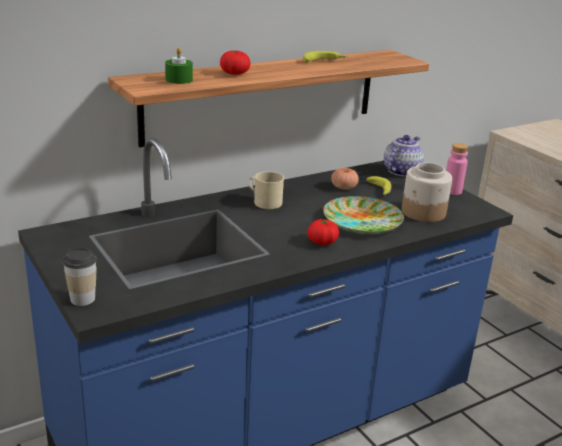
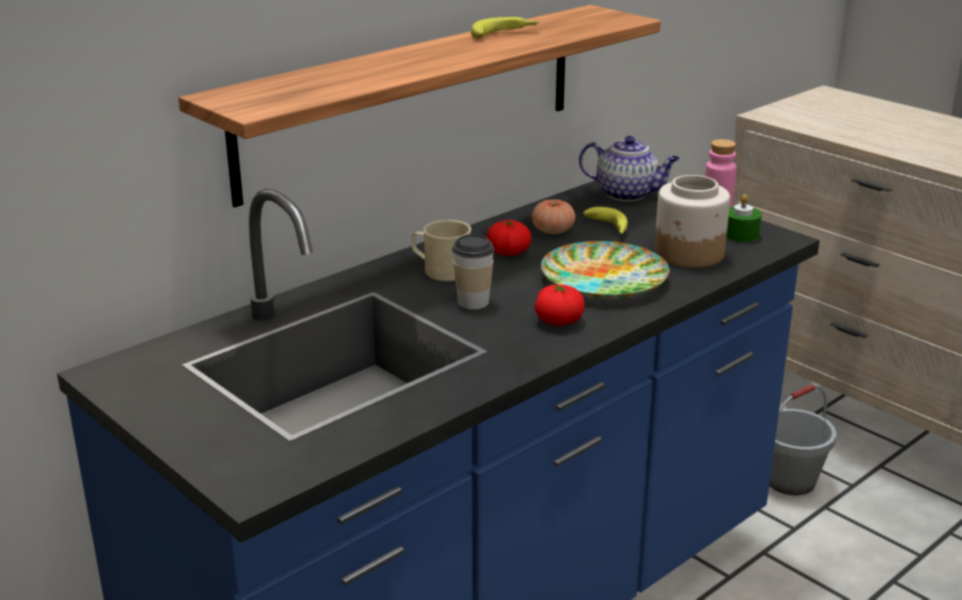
camera: 10 degrees left, 0 degrees up
cup [63,248,97,306] -> cup moved to [452,234,495,309]
green candle [165,47,193,84] -> green candle moved to [726,194,762,243]
tomato [220,50,250,75] -> tomato moved to [487,220,531,256]
teapot [384,135,424,177] -> teapot turned 90 degrees clockwise [579,136,680,201]
none -> grey bucket [769,384,836,495]

